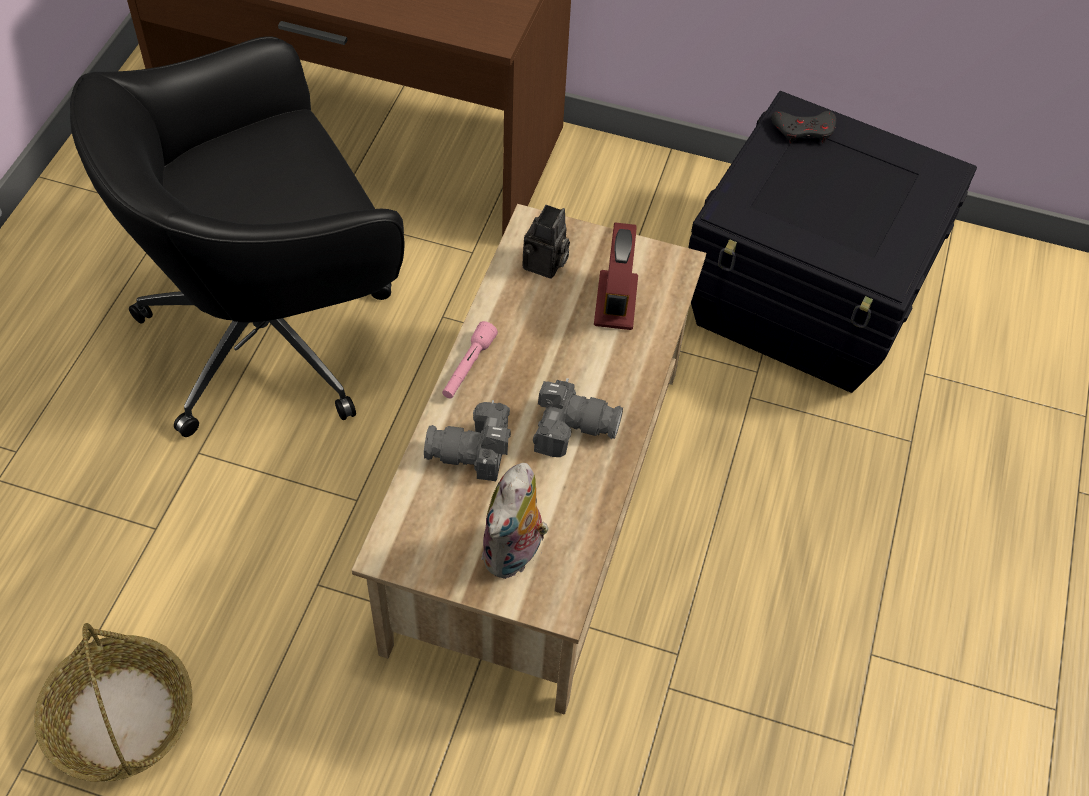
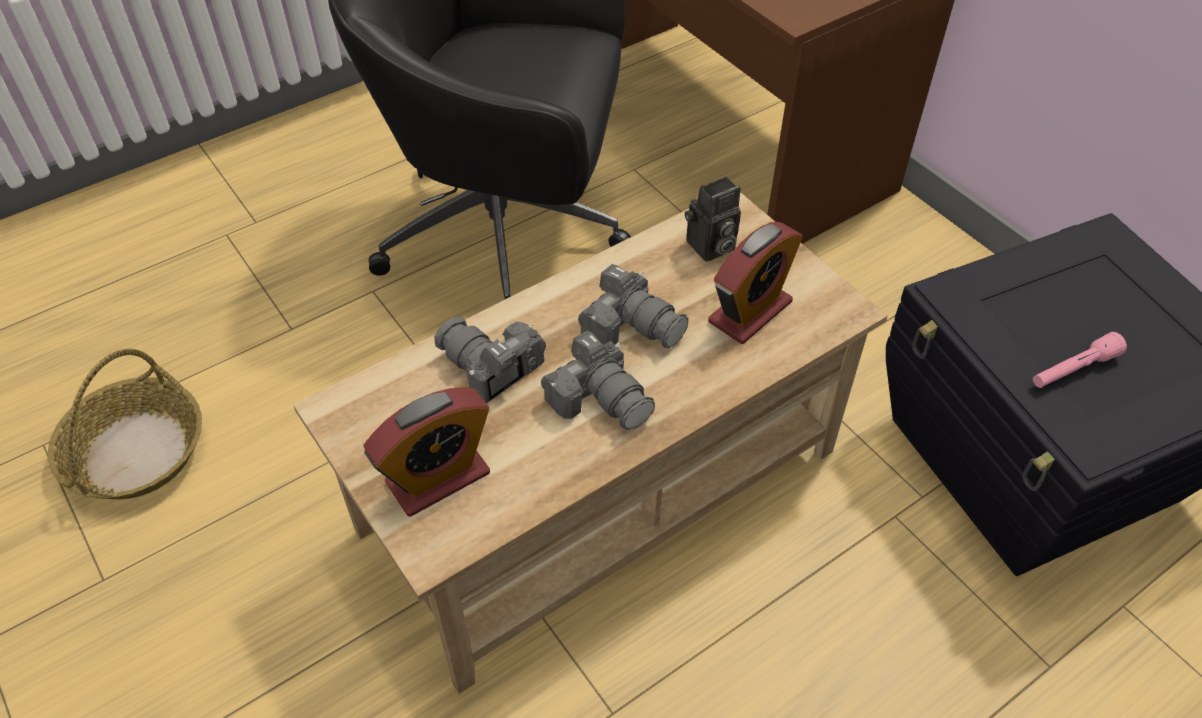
camera: 40 degrees right, 5 degrees down
pink flashlight [442,321,498,399] -> pink flashlight moved to [1033,332,1127,388]
plush toy [481,463,549,579] -> alarm clock [363,387,490,517]
grey game controller [771,111,836,144] -> none
none -> camera [578,264,688,348]

